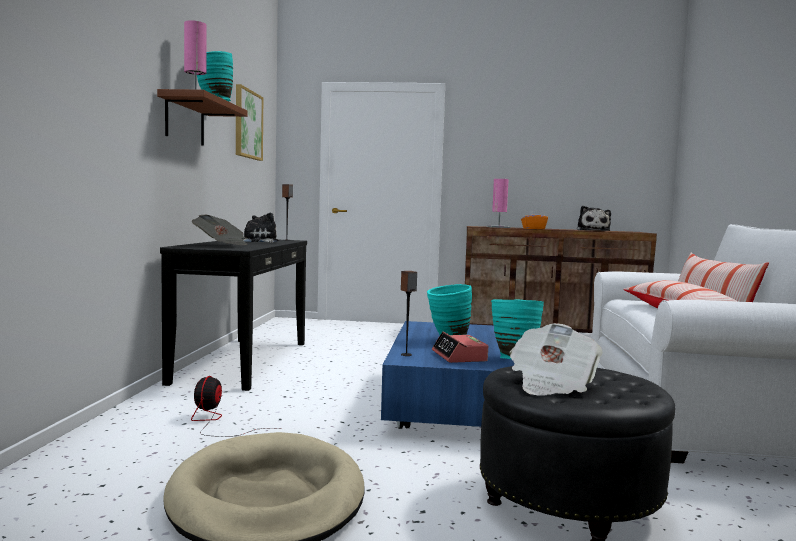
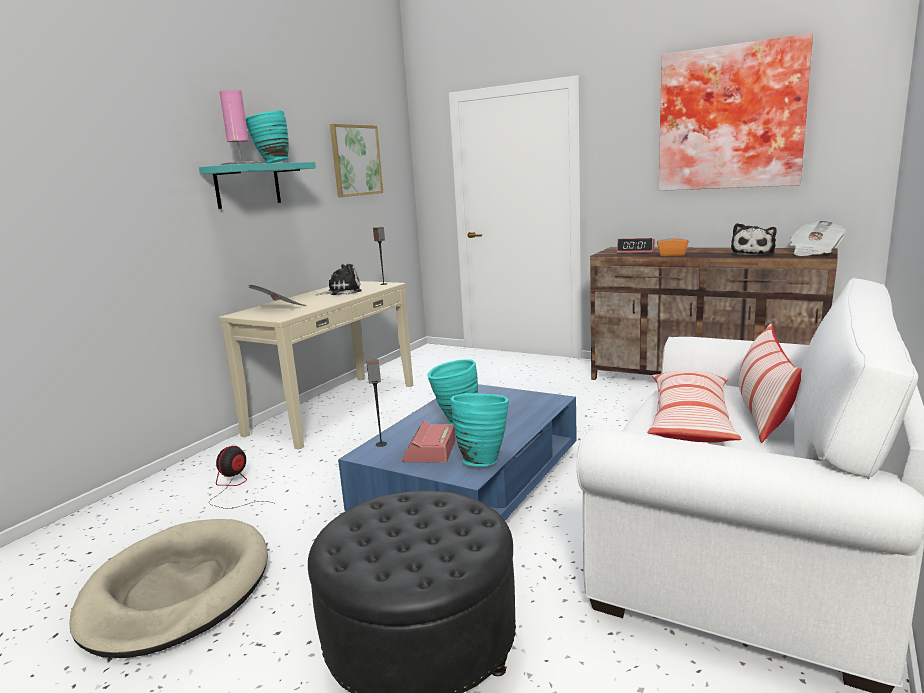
camera: 25 degrees right, 10 degrees up
brown shelf [157,89,248,146] -> turquoise shelf [199,162,316,209]
black console table [160,240,307,391] -> beige console table [219,281,413,449]
pink table lamp [488,179,511,228] -> alarm clock [617,238,655,254]
newspaper [509,323,603,396] -> newspaper moved to [790,220,847,256]
none -> picture [659,33,813,191]

